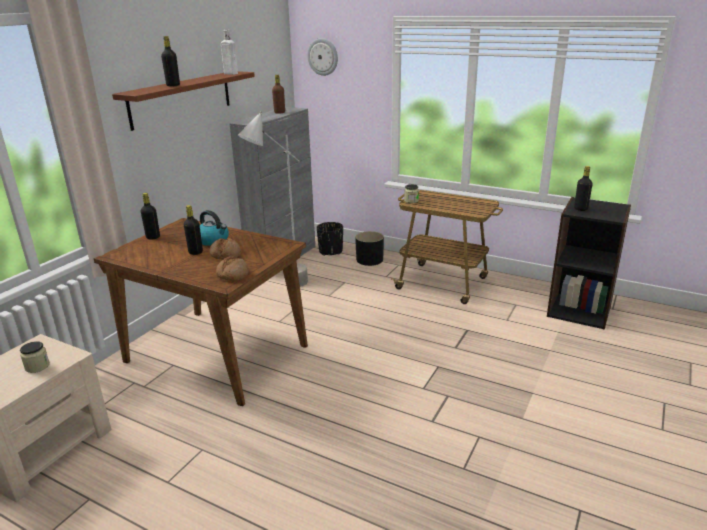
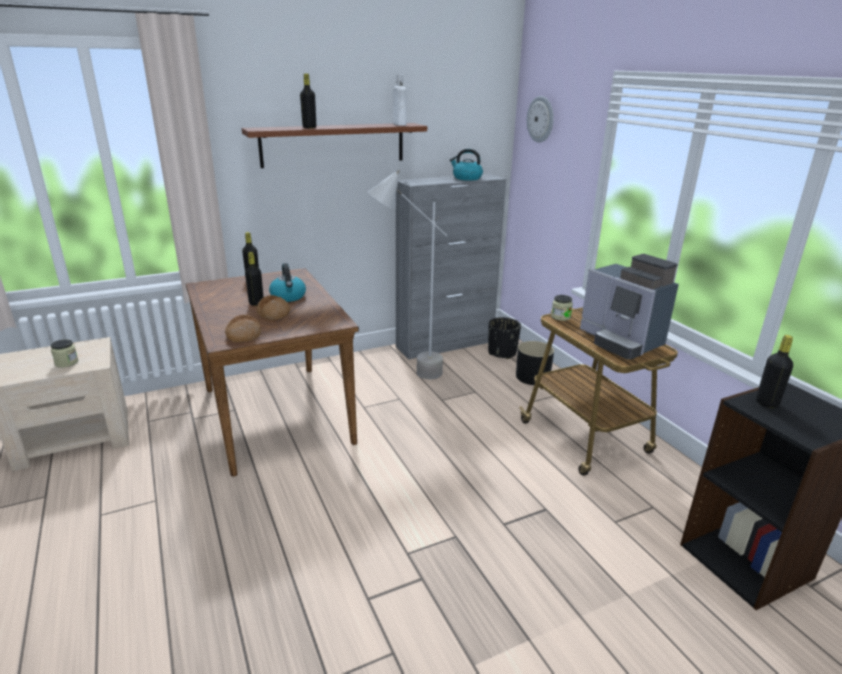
camera: 35 degrees right, 0 degrees up
brown bottle [272,75,285,114] -> kettle [450,149,483,181]
none -> coffee machine [580,254,679,359]

